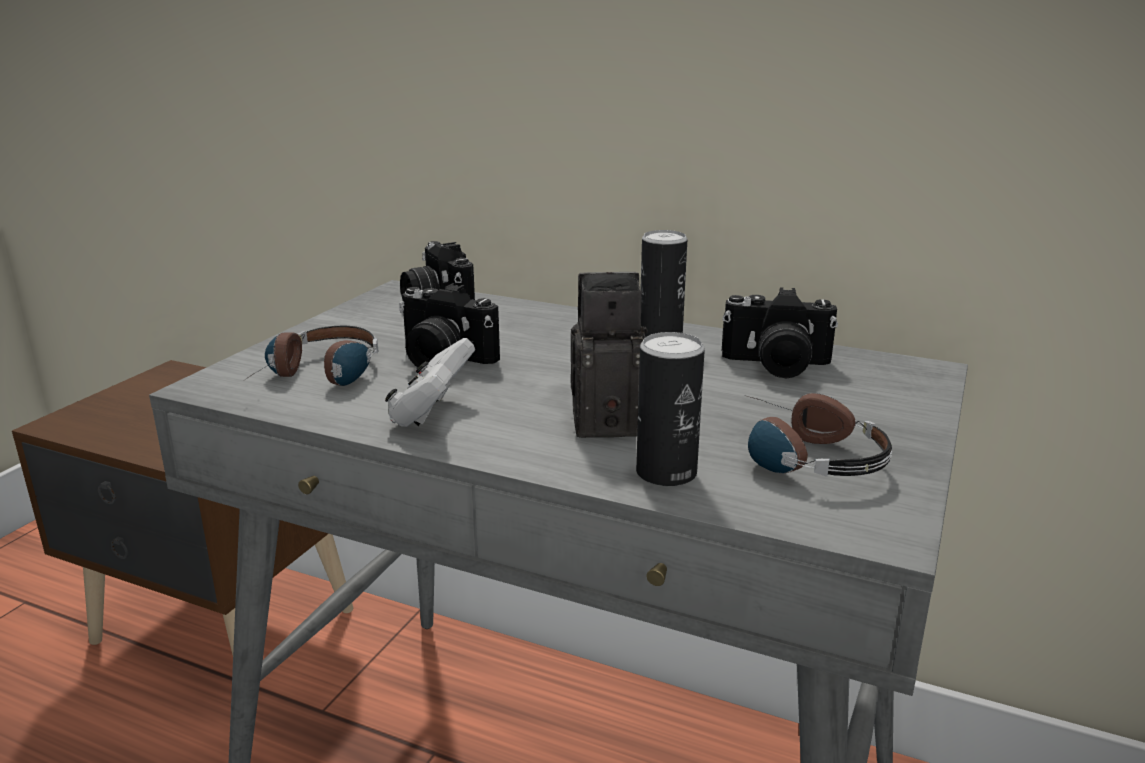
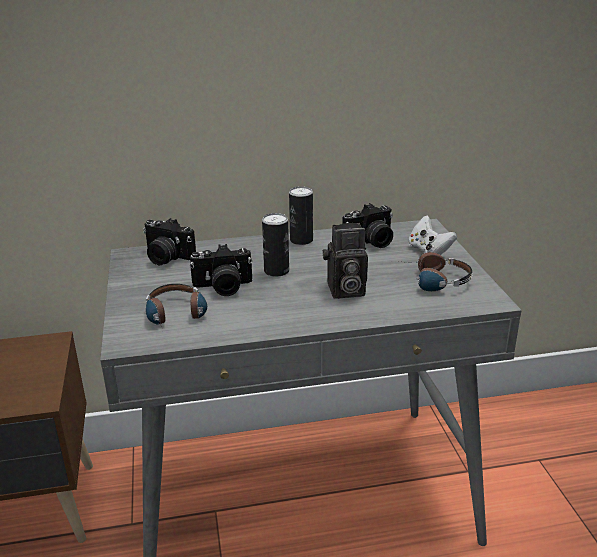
camera: 35 degrees left, 5 degrees up
white game controller [385,338,475,427] -> white game controller moved to [408,215,457,255]
camera [571,272,647,438] -> camera turned 150 degrees counterclockwise [323,223,368,299]
can [636,332,705,486] -> can moved to [262,213,289,277]

